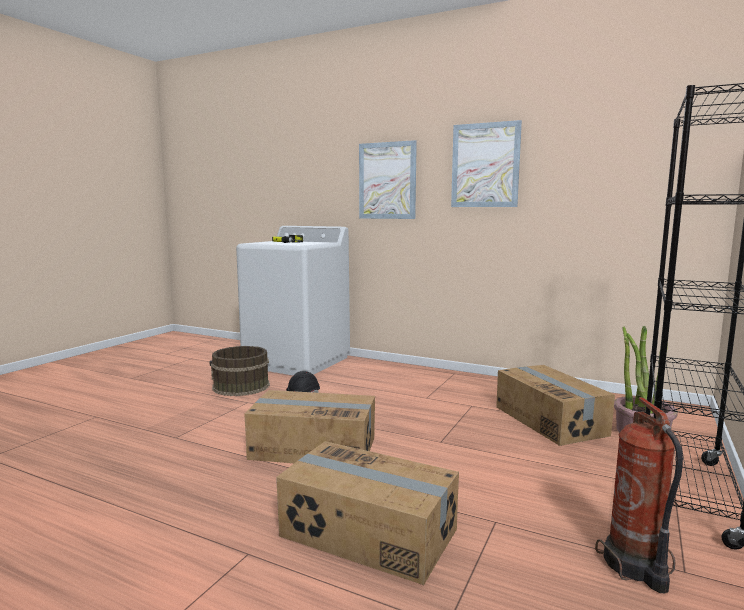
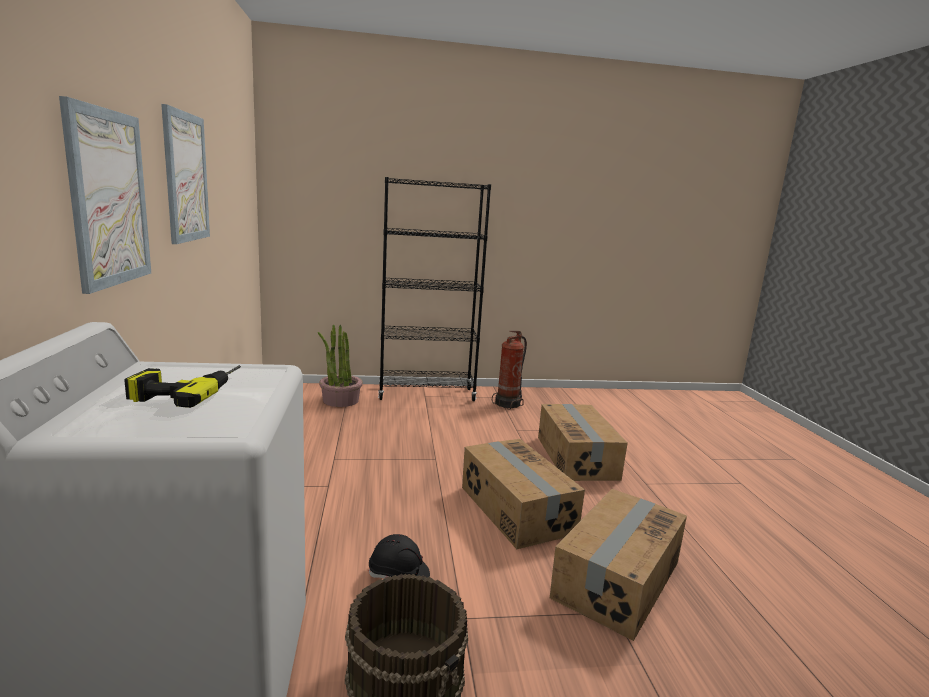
camera: 125 degrees left, 5 degrees up
cardboard box [496,365,615,446] -> cardboard box moved to [550,489,687,641]

